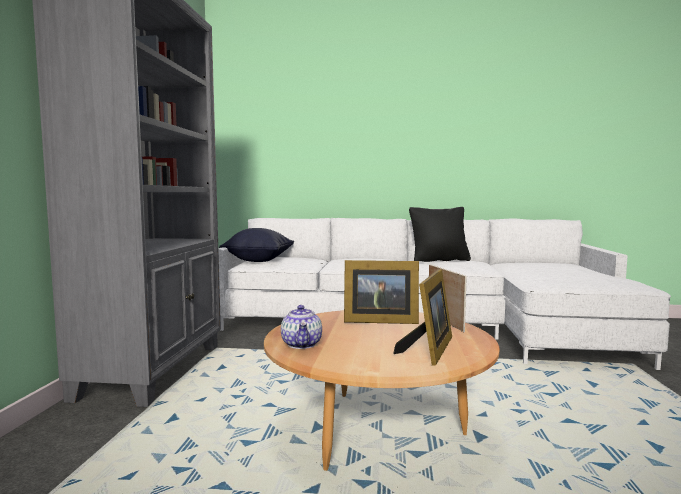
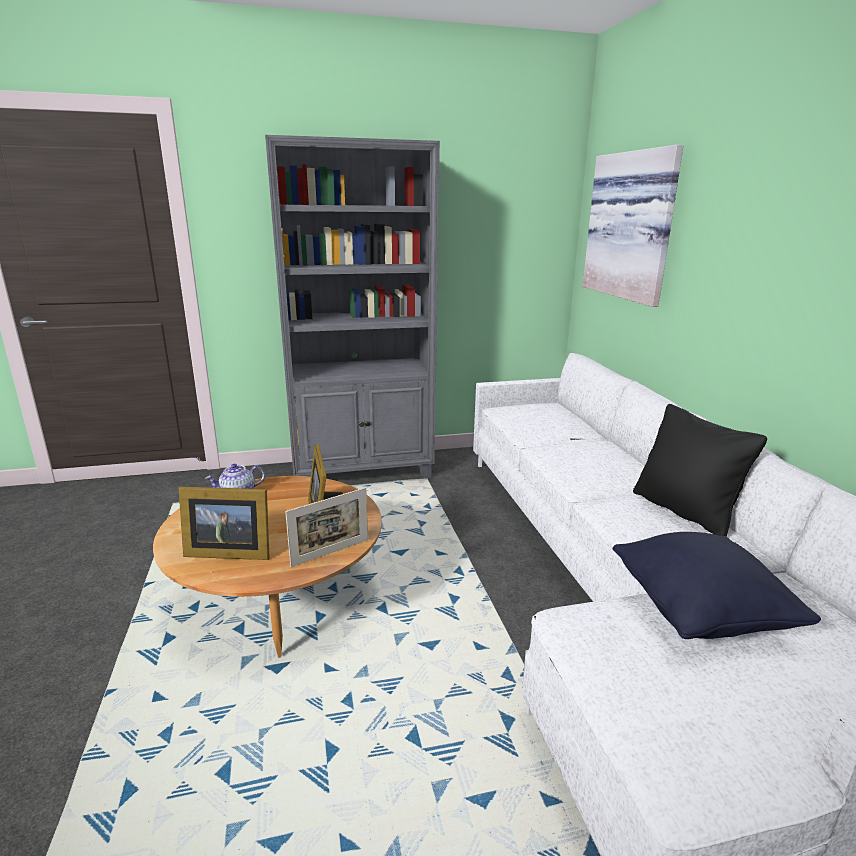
camera: 70 degrees right, 15 degrees up
black pillow [219,228,294,262] -> black pillow moved to [612,532,821,639]
none -> picture [583,145,683,307]

